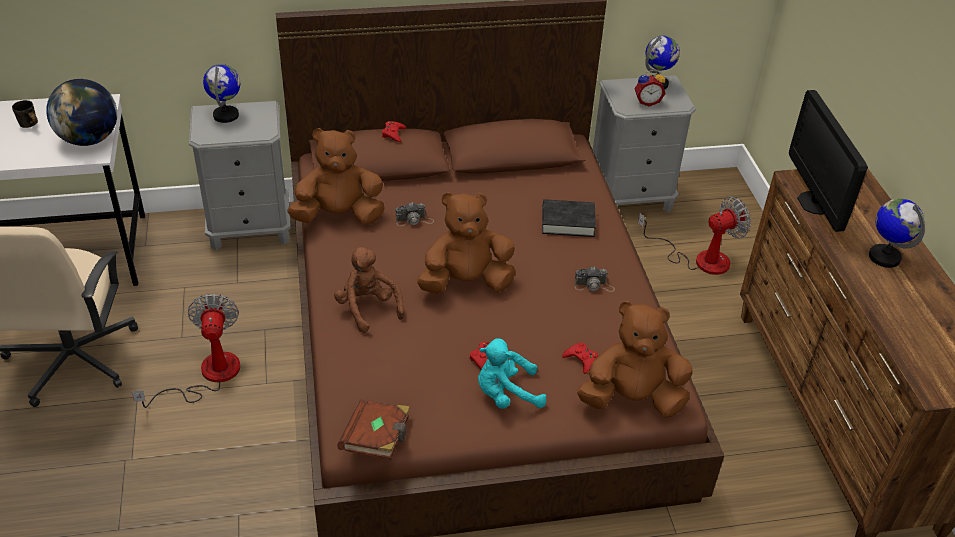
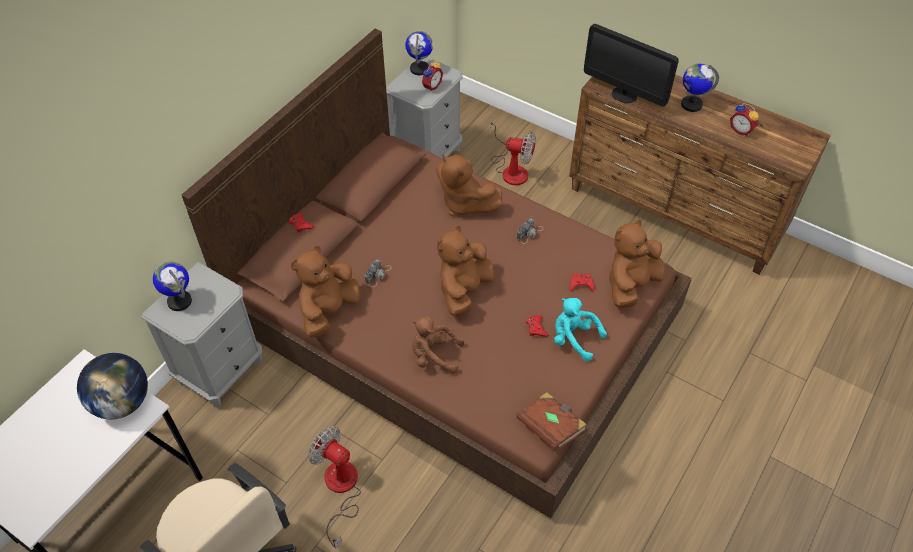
camera: 45 degrees left, 10 degrees up
grey mug [12,100,38,128] -> none
turquoise plush toy [478,338,546,409] -> turquoise plush toy turned 90 degrees clockwise [554,298,607,361]
black book [542,199,596,237] -> brown plush toy [436,154,502,216]
fan [638,197,751,275] -> fan turned 90 degrees clockwise [490,117,536,185]
none -> alarm clock [730,103,759,135]

